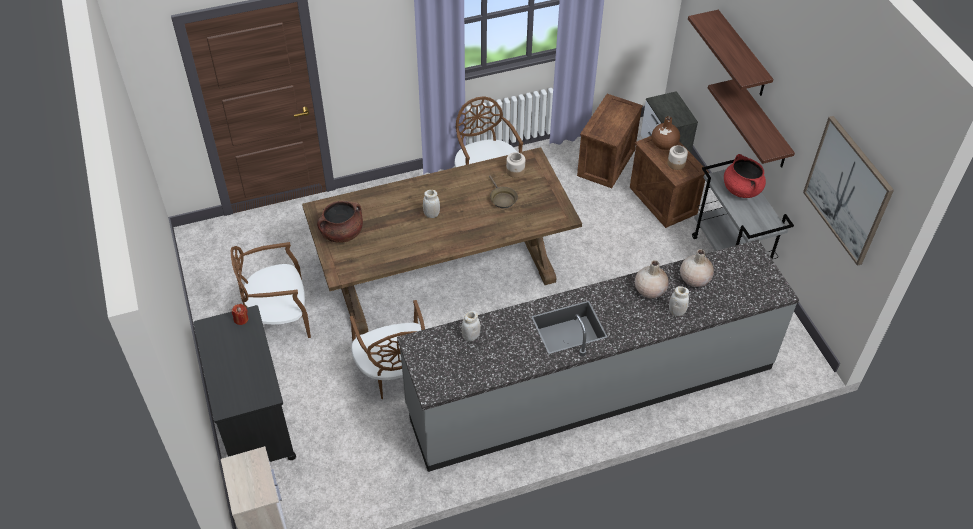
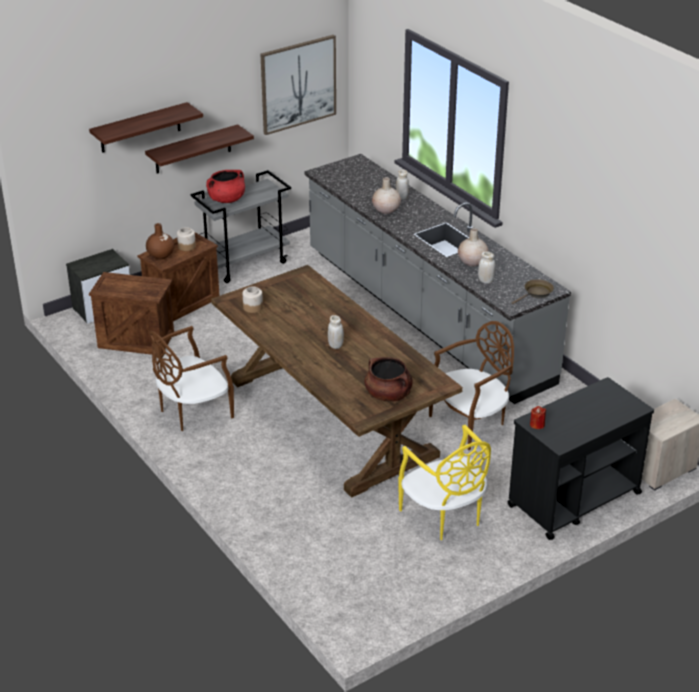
camera: 105 degrees left, 15 degrees down
brown chair [230,242,311,338] -> yellow chair [398,425,491,540]
brown frying pan [489,176,518,208] -> brown frying pan moved to [512,279,554,304]
beige vase [680,249,714,287] -> beige vase moved to [458,228,489,266]

